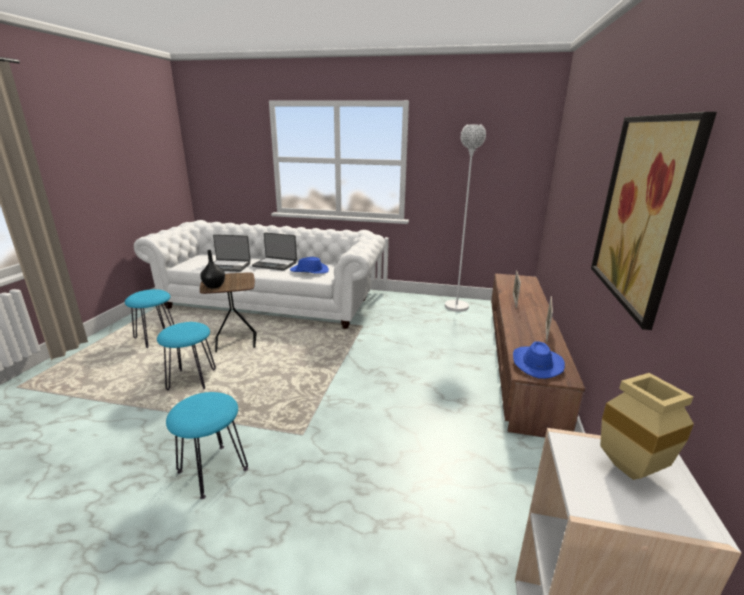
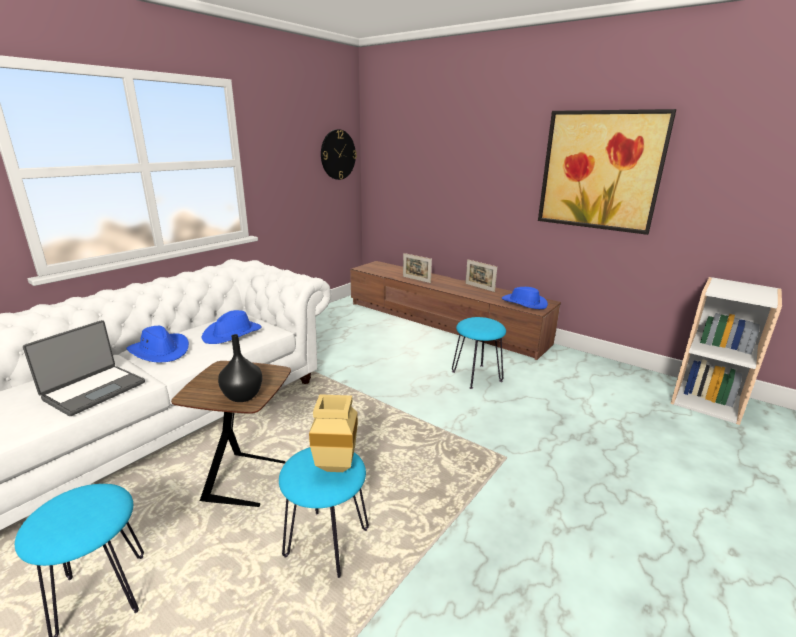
camera: 65 degrees left, 0 degrees up
turquoise stool [166,392,248,499] -> turquoise stool moved to [452,317,506,389]
laptop [252,232,297,271] -> blue hat [127,326,189,363]
white floor lamp [445,124,486,312] -> none
beige vase [600,373,694,480] -> beige vase moved to [309,394,358,472]
none -> wall clock [321,129,357,180]

